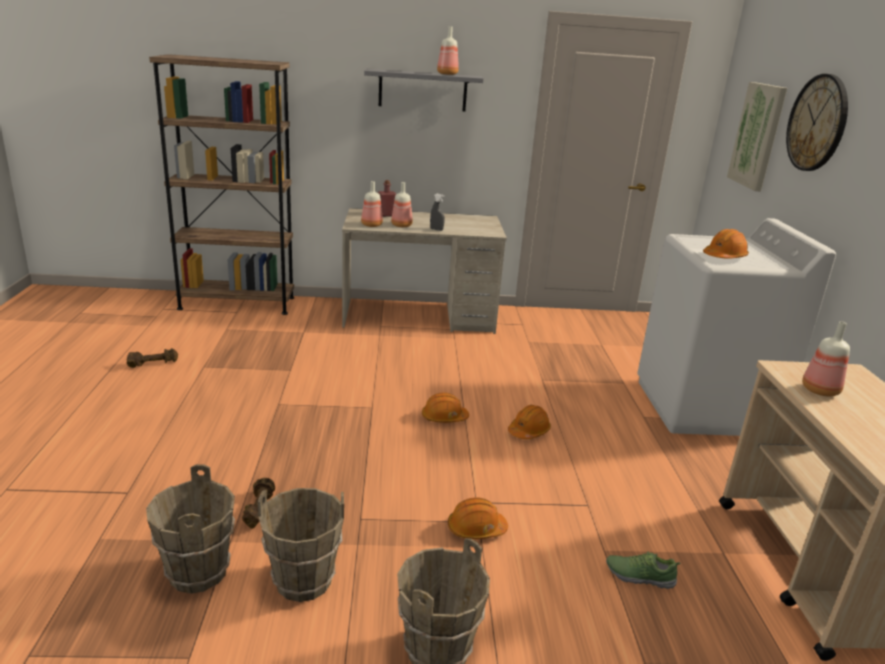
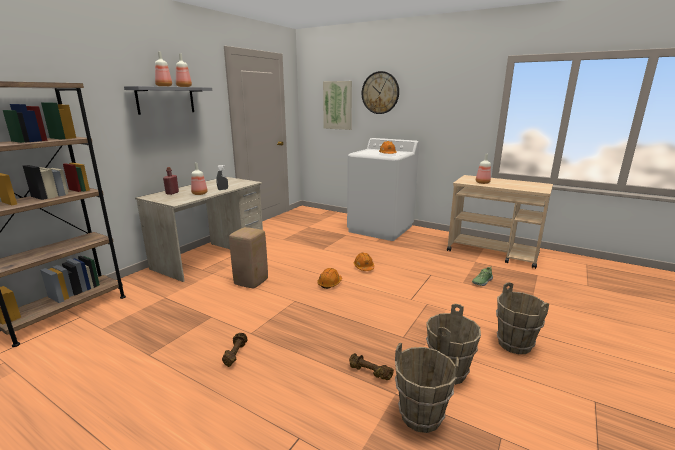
camera: 55 degrees left, 5 degrees down
brown dumbbell [127,348,178,368] -> brown dumbbell moved to [222,333,248,367]
bottle [361,181,383,227] -> bottle moved to [155,51,172,87]
orange hard hat [448,497,508,539] -> none
none -> beige stool [229,227,268,288]

